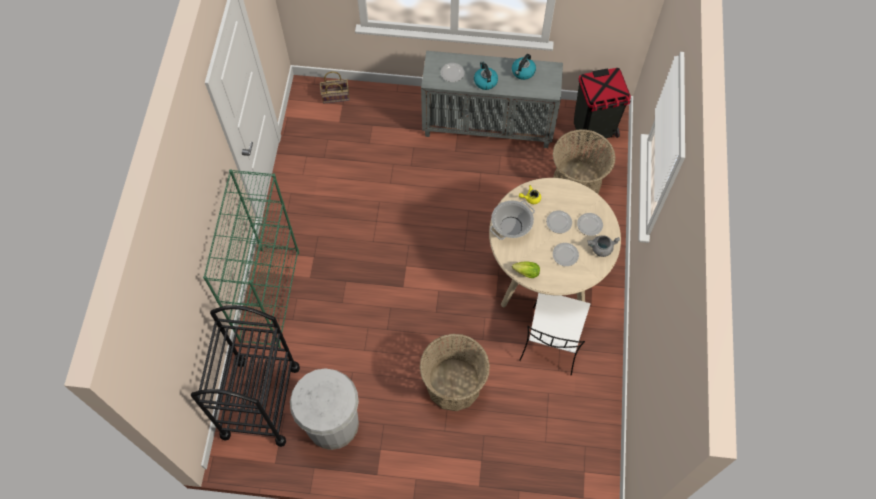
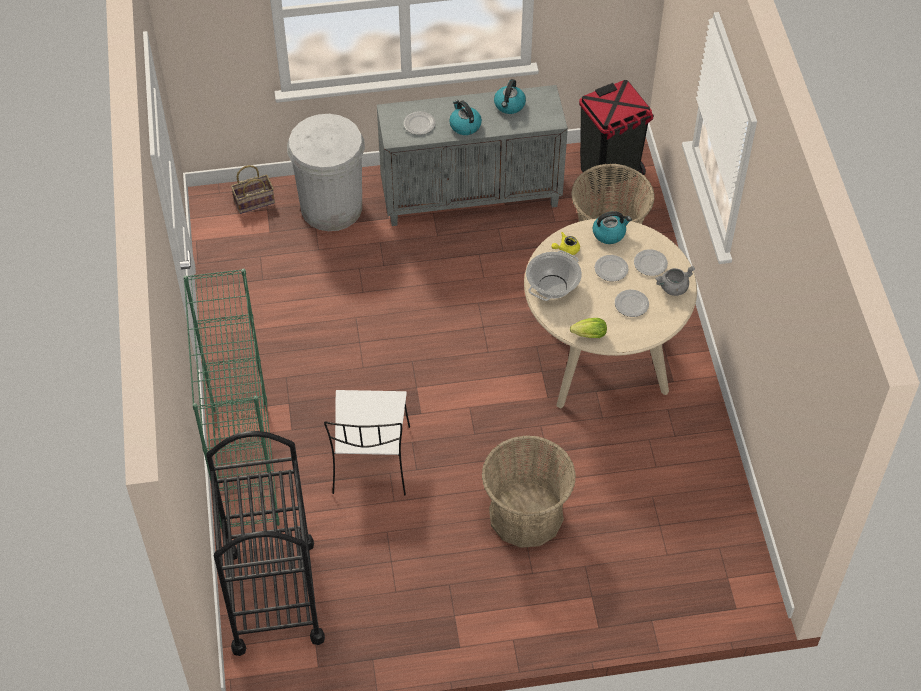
camera: 15 degrees left, 10 degrees down
white trash can [290,368,359,450] -> white trash can moved to [287,114,365,231]
white chair [519,293,590,375] -> white chair moved to [324,390,410,495]
none -> kettle [593,211,632,244]

